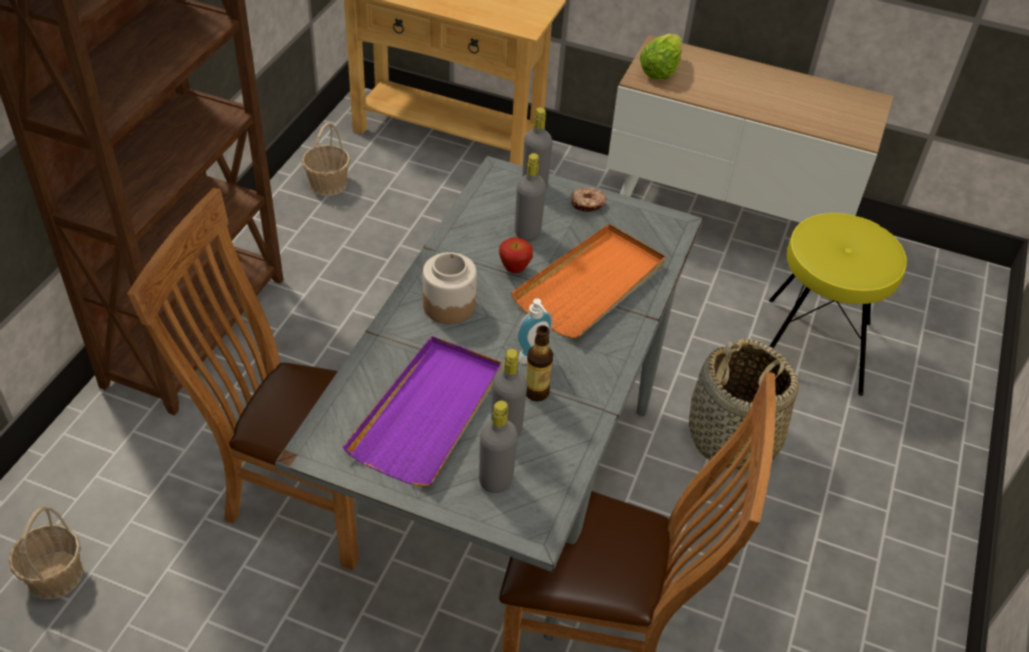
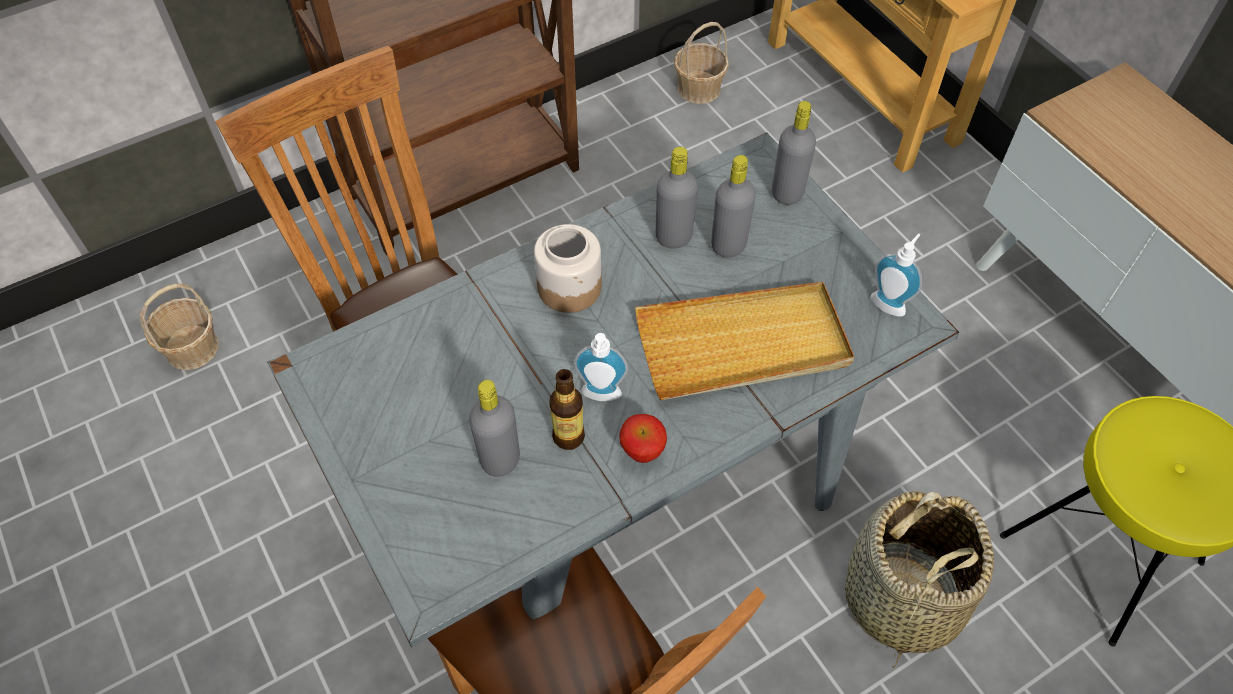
camera: 40 degrees right, 10 degrees up
purple tray [343,336,502,487] -> none
grey bottle [479,401,518,493] -> grey bottle moved to [656,147,698,249]
apple [499,237,533,273] -> apple moved to [619,414,667,463]
orange tray [511,224,666,339] -> beige tray [635,282,854,400]
donut [571,188,607,212] -> none
lettuce [640,34,682,79] -> none
none -> soap dispenser [871,234,922,317]

